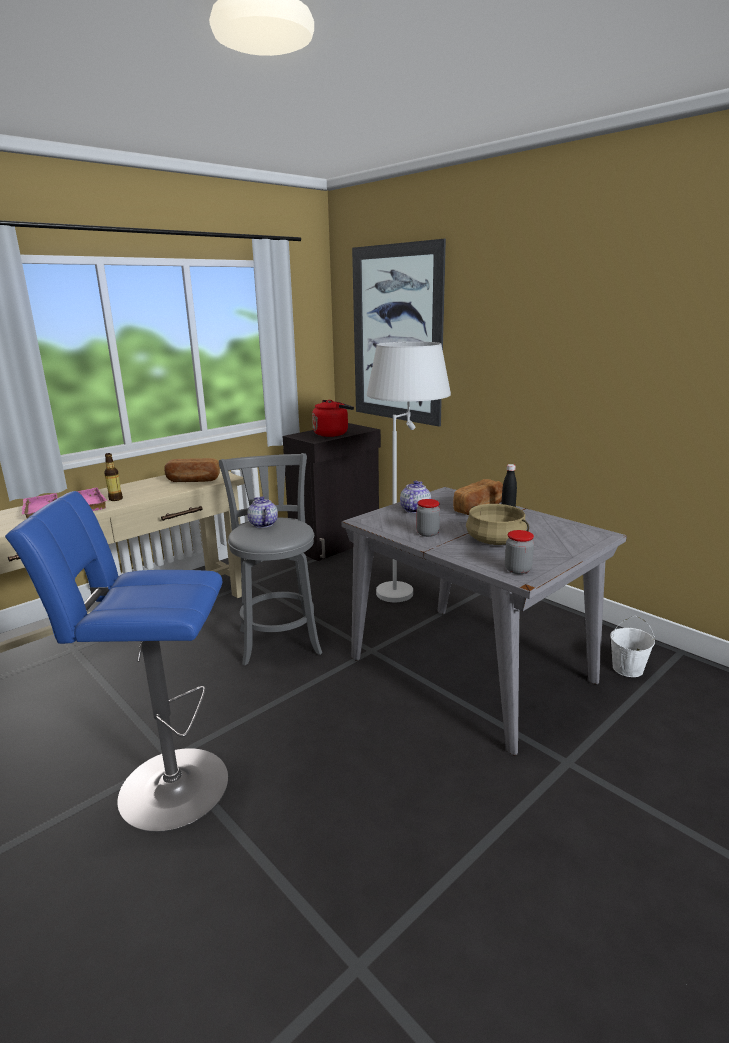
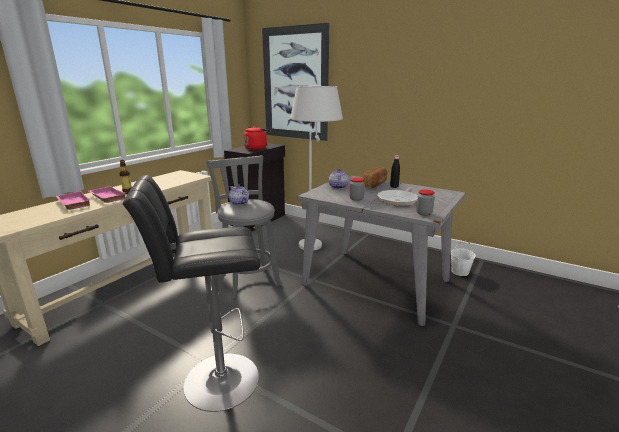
camera: 15 degrees left, 0 degrees up
blue stool [5,491,228,832] -> black stool [123,175,261,412]
bread [164,458,220,482] -> none
beige cooking pot [466,504,529,545] -> frying pan [378,186,418,206]

